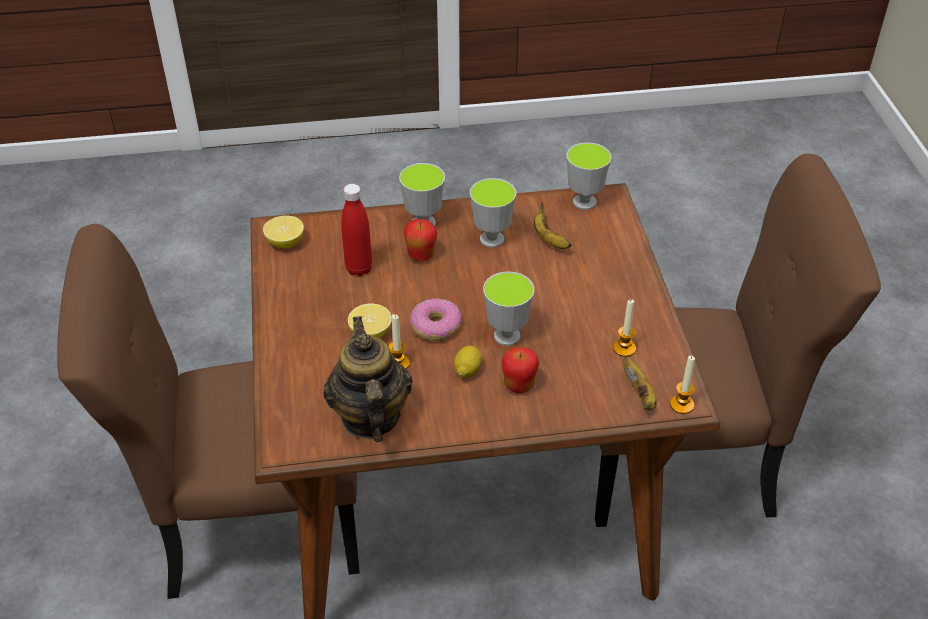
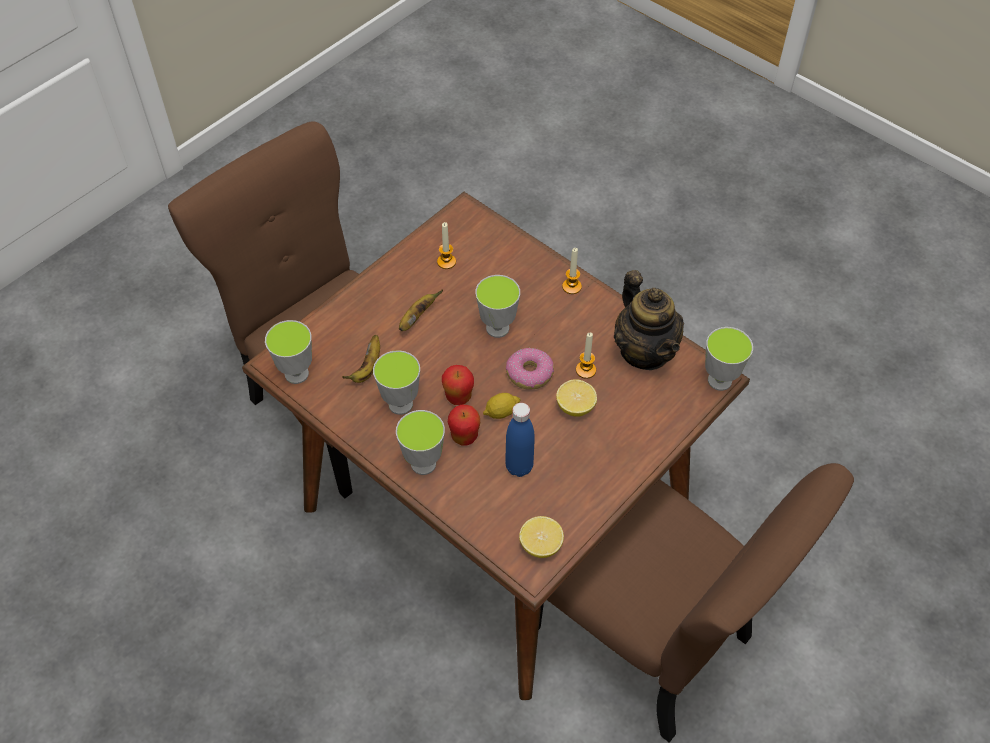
camera: 130 degrees left, 10 degrees up
teapot [323,316,413,442] -> teapot turned 60 degrees counterclockwise [614,270,684,370]
red bottle [341,184,372,276] -> blue bottle [505,403,535,477]
lemon [454,346,482,378] -> lemon moved to [483,393,521,419]
apple [502,347,539,393] -> apple moved to [442,365,474,405]
banana [623,357,656,410] -> banana moved to [399,289,443,331]
candle [670,355,695,414] -> candle moved to [562,248,582,294]
none -> cup [705,327,753,391]

